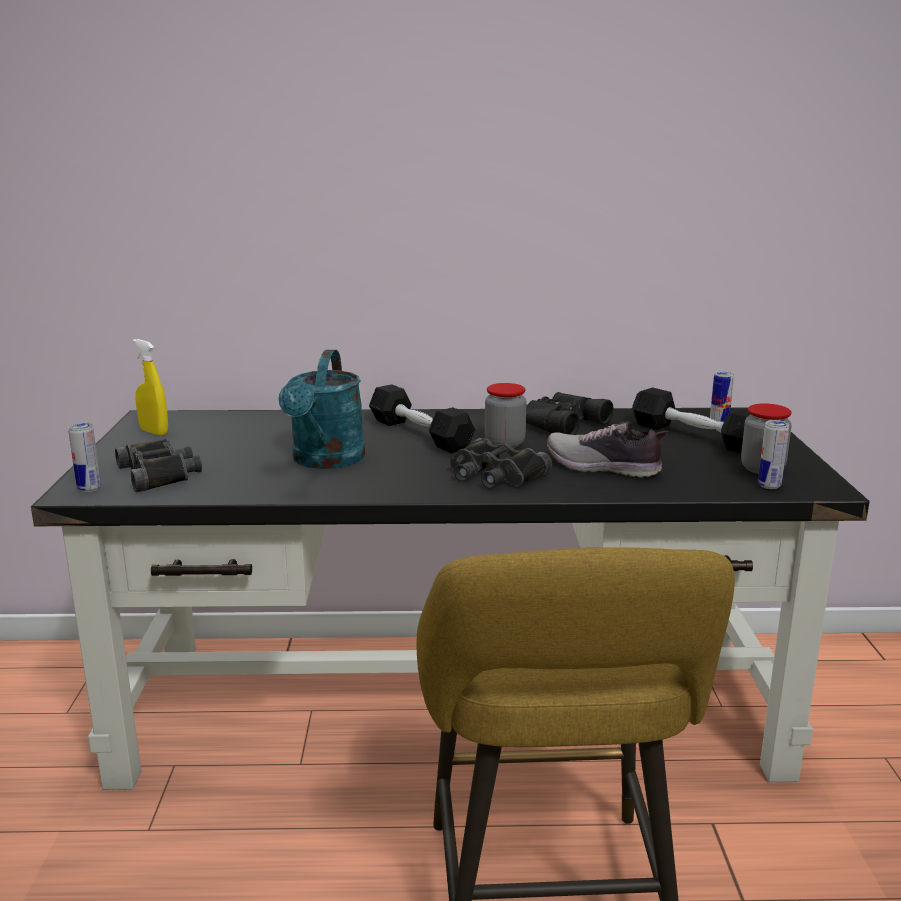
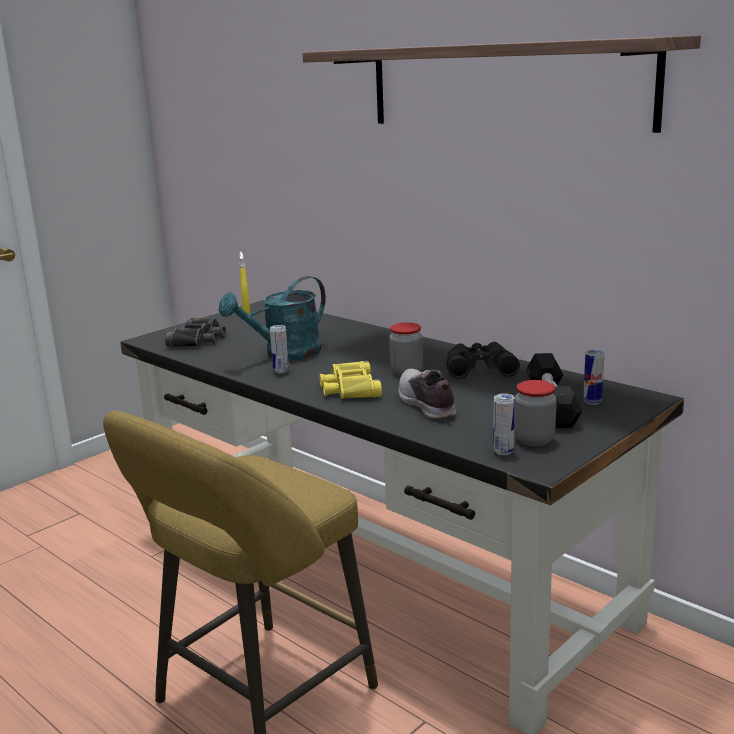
camera: 45 degrees right, 0 degrees up
can [68,423,101,492] -> can moved to [270,325,289,373]
black dumbbell [369,384,475,453] -> none
black binoculars [450,438,552,489] -> yellow binoculars [319,361,382,399]
none -> shelf [302,35,701,133]

